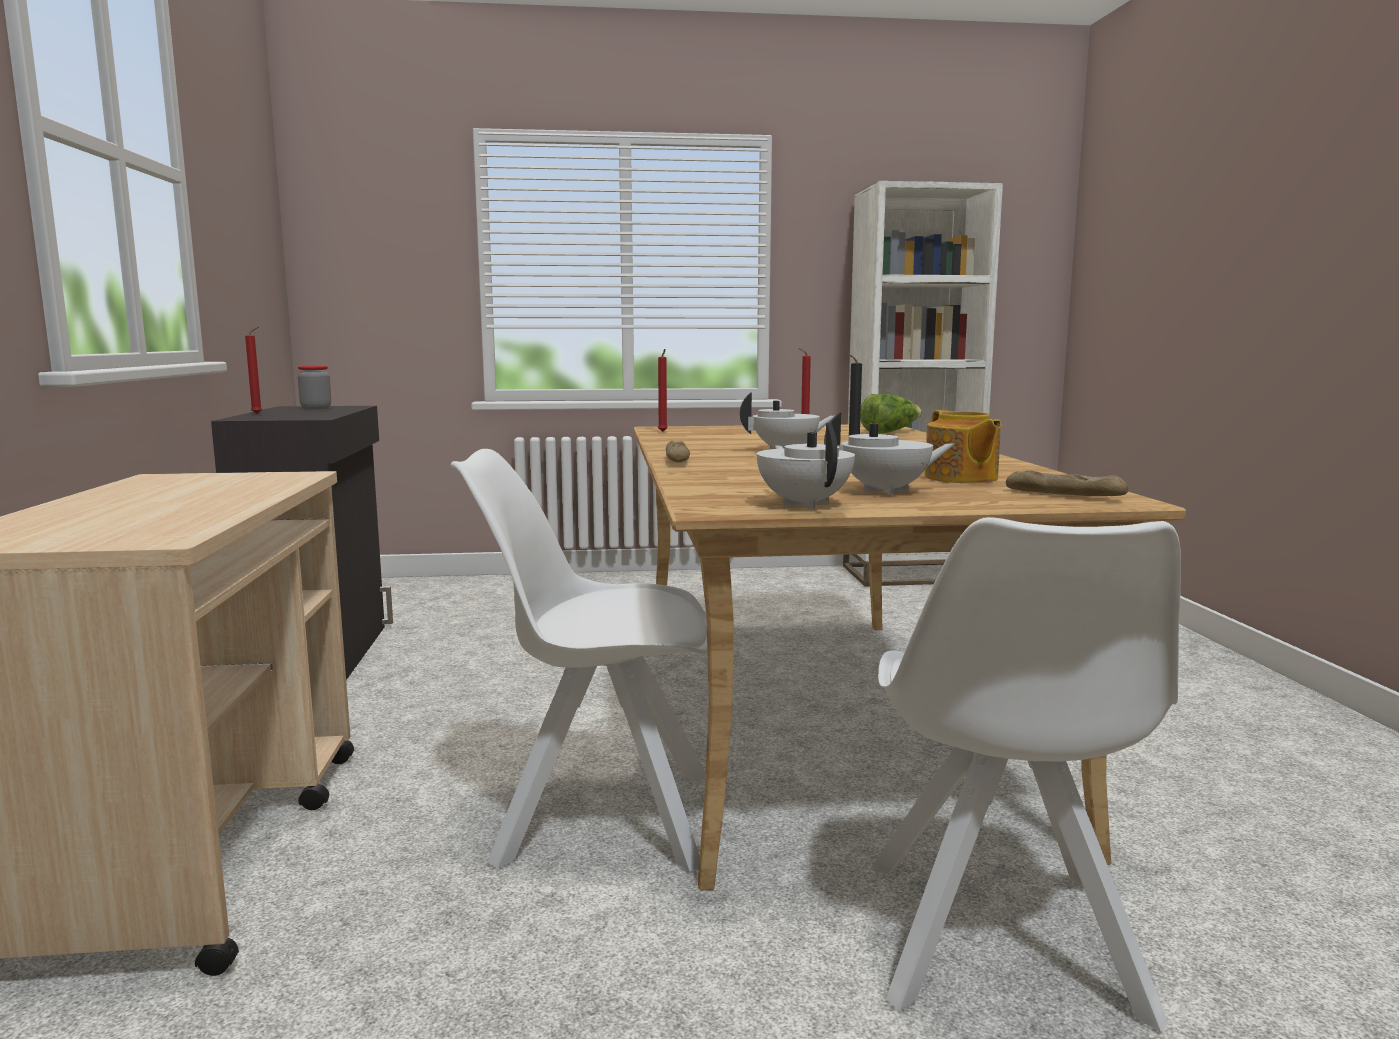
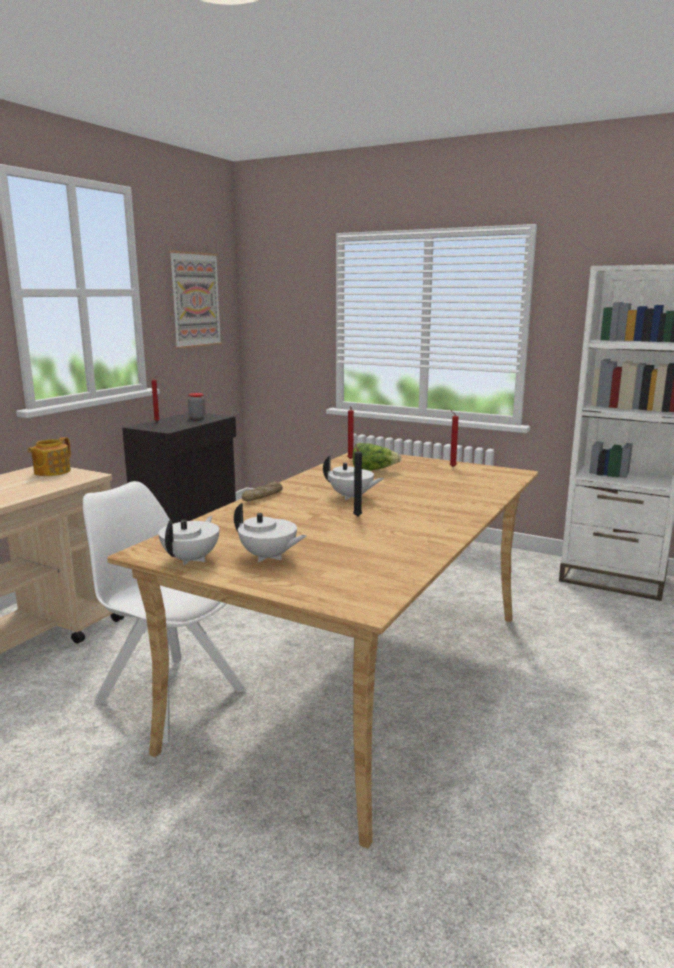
camera: 35 degrees right, 5 degrees up
lettuce [860,394,922,433] -> lettuce moved to [352,443,401,471]
white chair [871,517,1181,1032] -> none
teapot [924,410,1002,483] -> teapot moved to [28,437,71,476]
bread [1006,470,1128,496] -> none
none -> picture [169,250,222,349]

